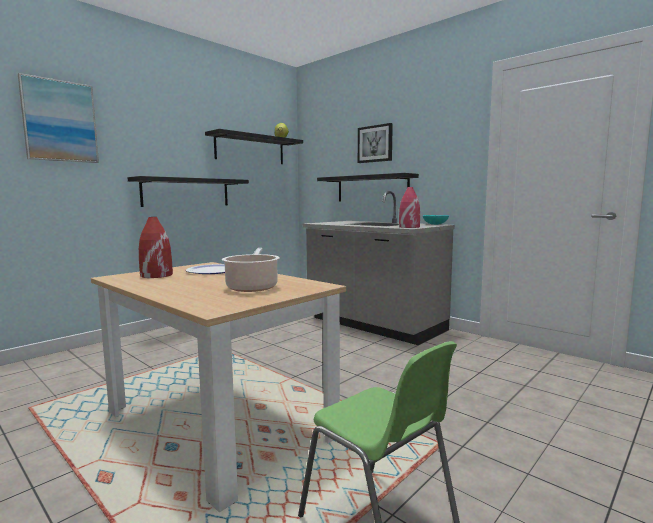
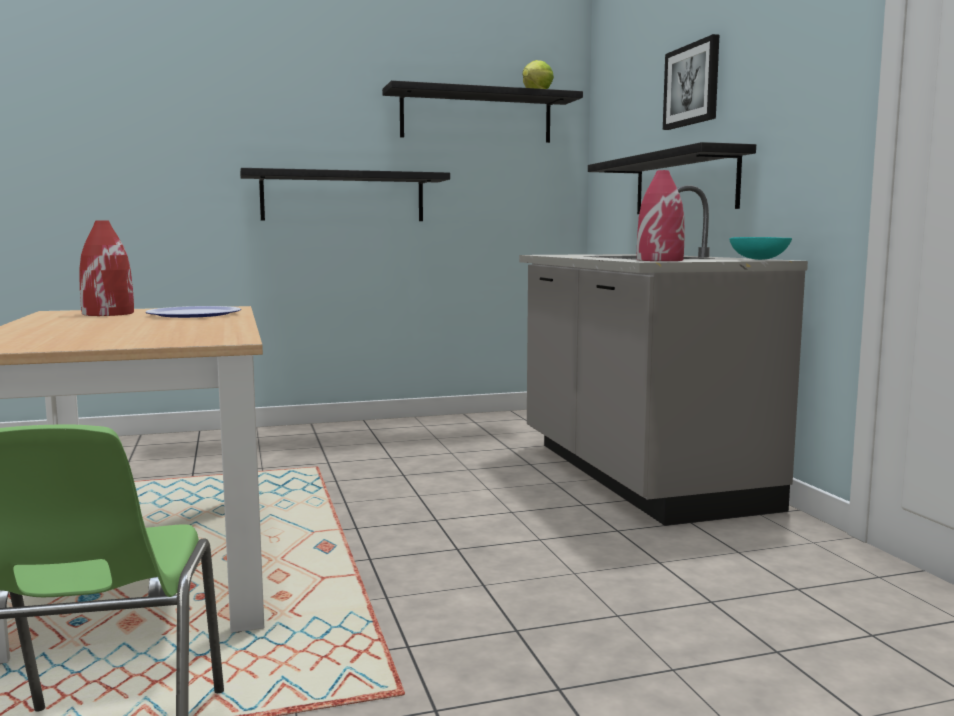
camera: 30 degrees right, 0 degrees up
picture [18,73,99,163] -> none
cooking pot [222,248,280,292] -> none

